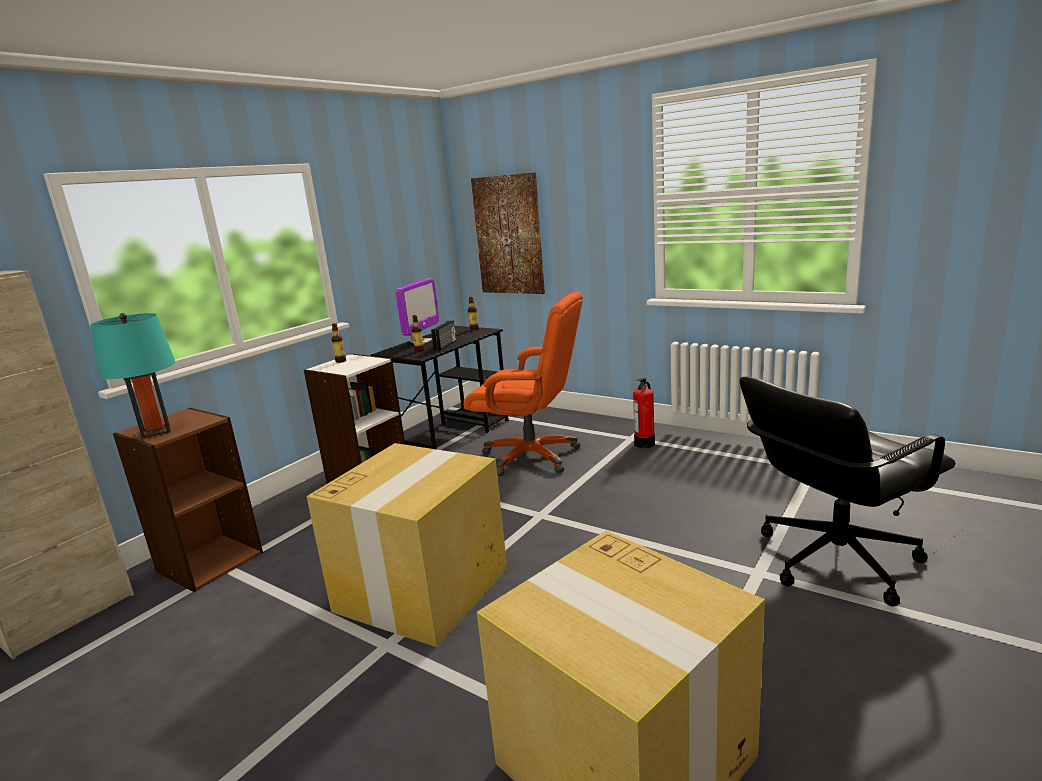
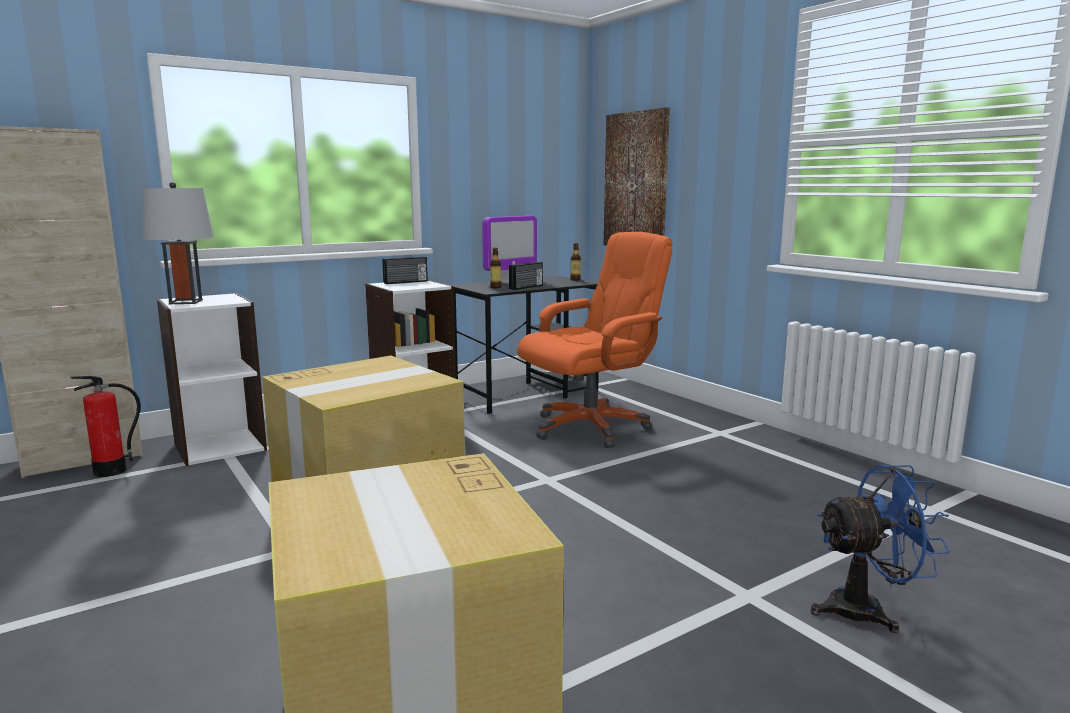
camera: 20 degrees right, 5 degrees down
turquoise table lamp [90,313,176,439] -> grey table lamp [142,182,214,304]
brown bookcase [113,408,263,592] -> white bookcase [157,293,267,466]
bottle [331,323,346,363] -> radio [382,257,428,284]
orange office chair [463,291,583,476] -> orange office chair turned 75 degrees counterclockwise [517,232,673,448]
fire extinguisher [633,378,655,448] -> fire extinguisher moved to [70,376,141,477]
black office chair [740,377,956,606] -> blue fan [811,465,950,633]

